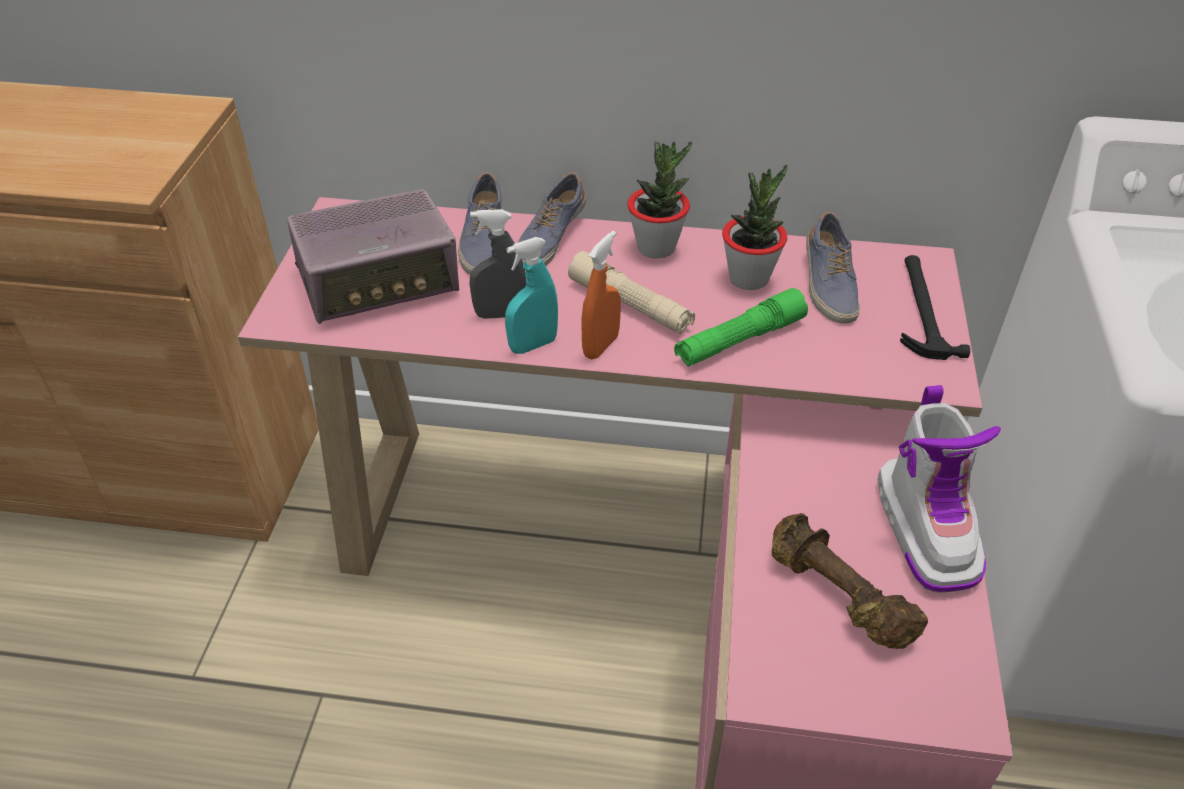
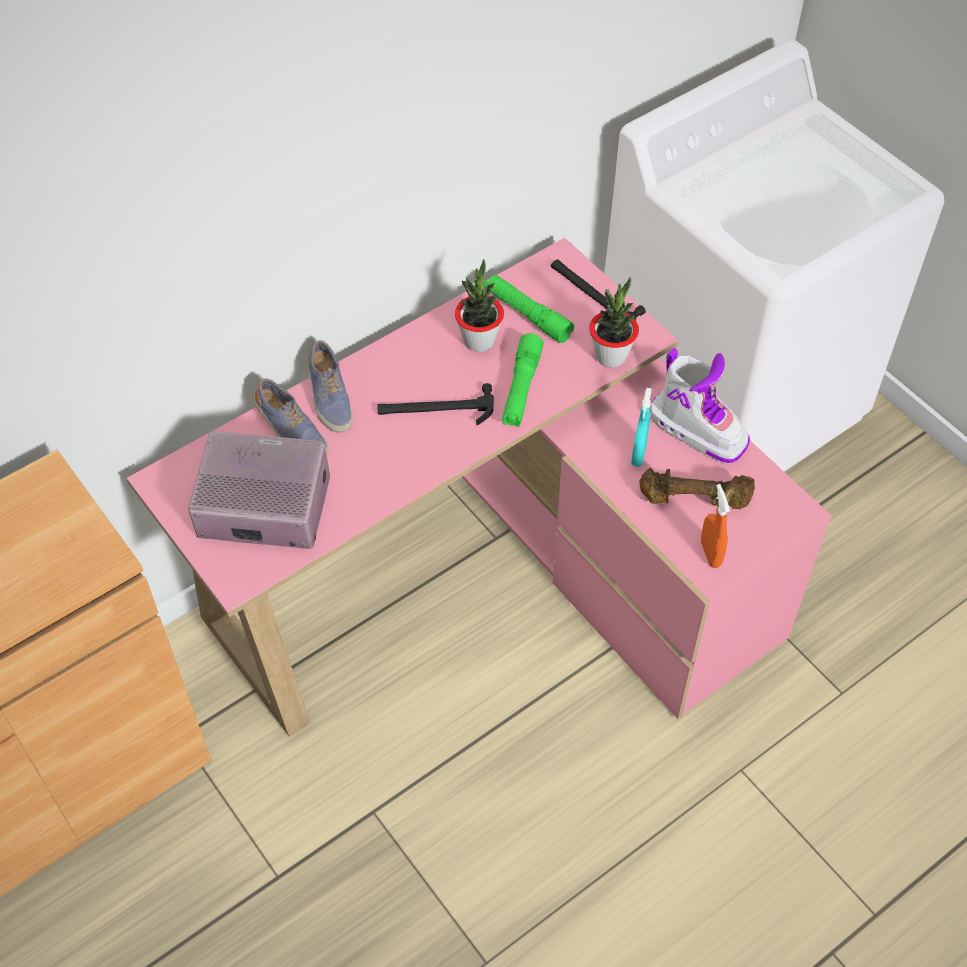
camera: 45 degrees left, 10 degrees up
radio [287,189,459,324] -> radio turned 105 degrees counterclockwise [189,431,330,549]
grey spray bottle [469,209,526,319] -> none
turquoise spray bottle [505,237,558,354] -> turquoise spray bottle moved to [631,388,652,467]
beige flashlight [568,251,695,334] -> hammer [377,383,494,425]
orange spray bottle [581,231,621,359] -> orange spray bottle moved to [701,484,730,568]
potted plant [627,141,692,258] -> potted plant moved to [589,277,639,367]
shoe [806,211,860,323] -> green flashlight [483,274,574,343]

